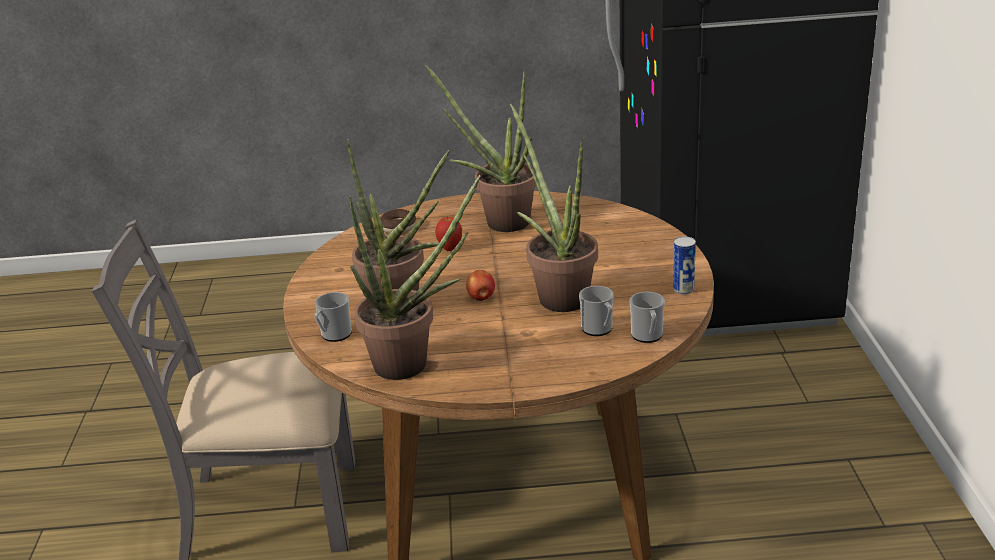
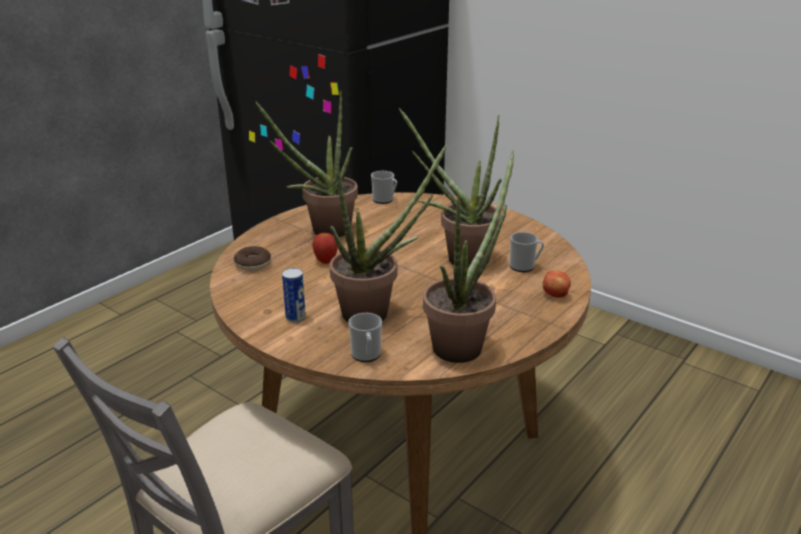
camera: 50 degrees left, 0 degrees up
apple [466,270,495,301] -> apple moved to [543,270,571,298]
mug [630,292,665,343] -> mug moved to [371,171,397,204]
can [673,237,696,295] -> can moved to [282,268,306,323]

